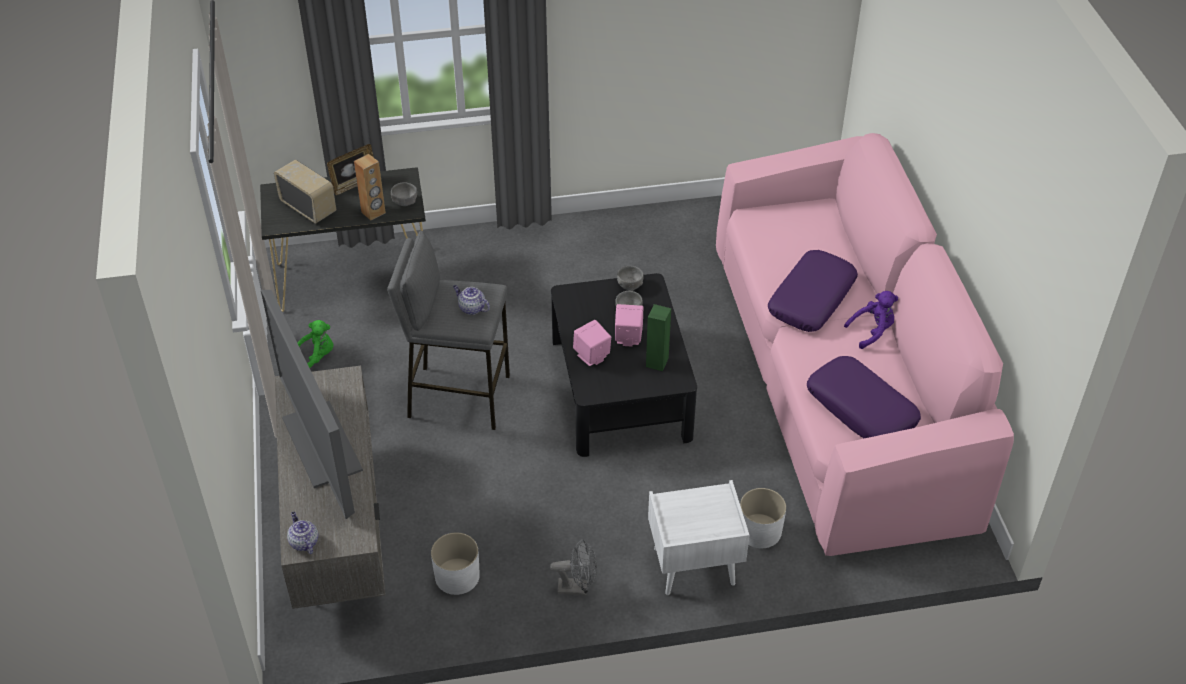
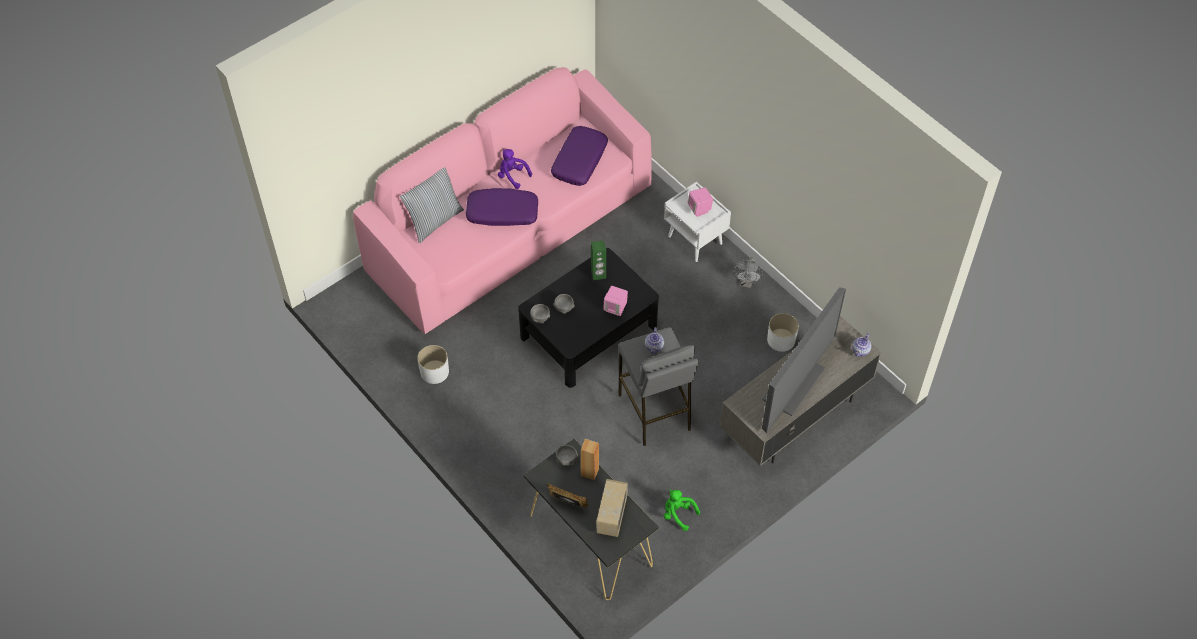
camera: 120 degrees left, 10 degrees up
grey fan [550,539,597,596] -> grey fan turned 135 degrees counterclockwise [732,257,763,288]
pink speaker [615,304,643,347] -> pink speaker moved to [687,187,713,217]
white planter [740,488,786,548] -> white planter moved to [417,345,449,384]
none -> pillow [400,167,464,244]

